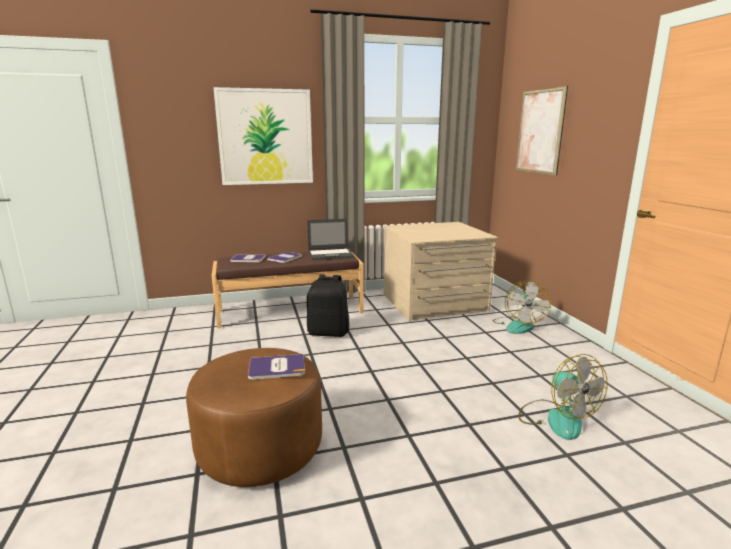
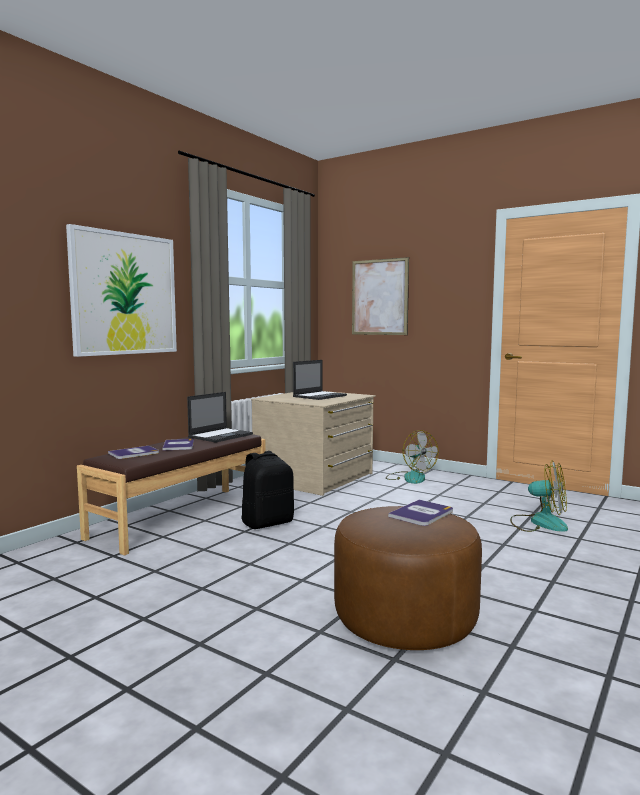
camera: 40 degrees left, 10 degrees down
none -> laptop [293,360,347,400]

